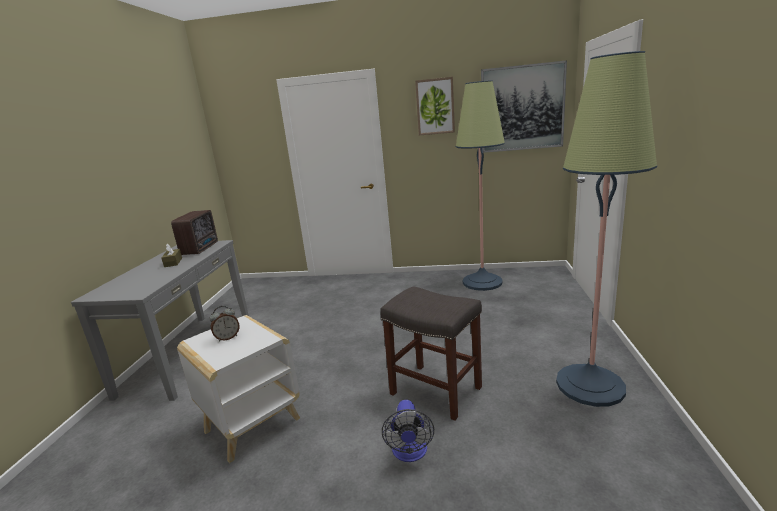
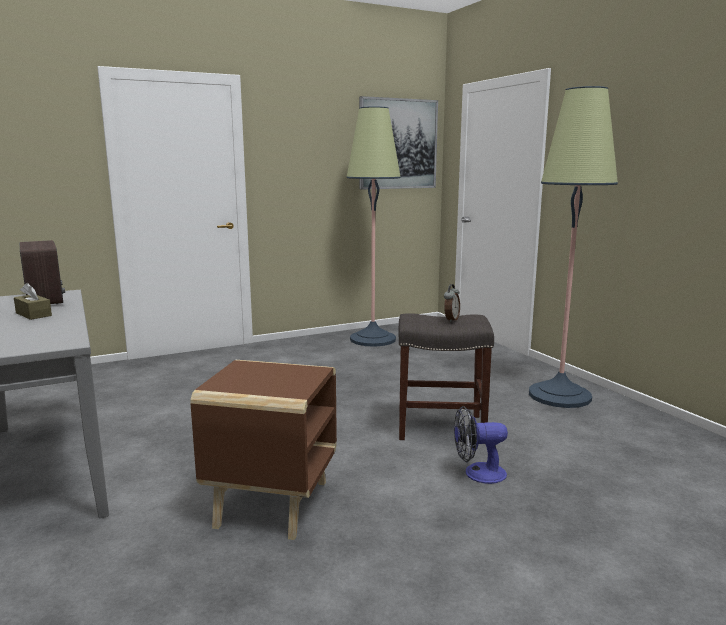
camera: 35 degrees left, 5 degrees down
white side table [177,315,300,463] -> brown side table [190,360,337,540]
alarm clock [210,306,240,342] -> alarm clock moved to [444,284,460,322]
fan [382,400,434,462] -> fan turned 120 degrees clockwise [454,406,508,484]
picture [415,77,455,135] -> none

